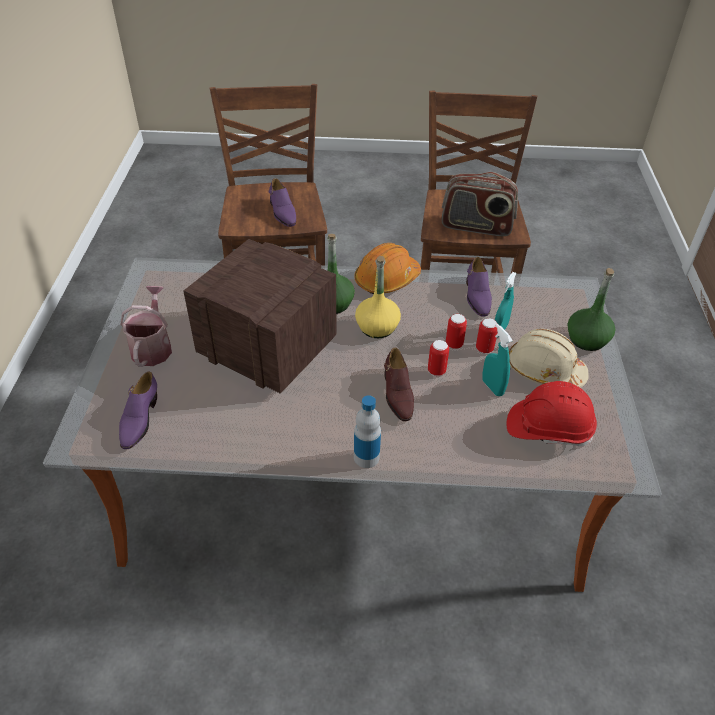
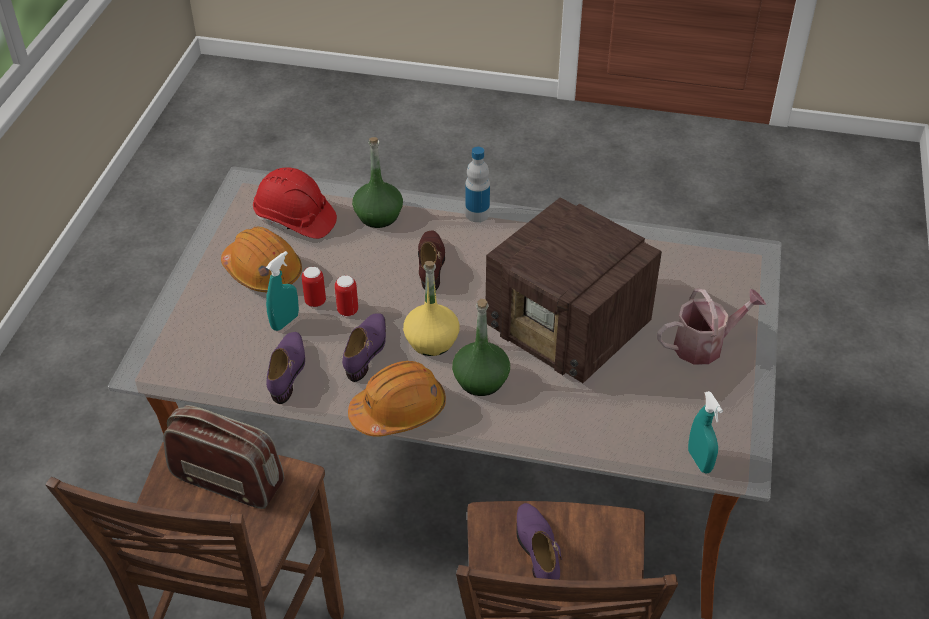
camera: 170 degrees left, 0 degrees up
purple shoe [119,372,157,449] -> purple shoe moved to [342,314,386,382]
watering can [120,286,172,367] -> watering can turned 120 degrees counterclockwise [657,288,766,364]
can [428,340,449,376] -> none
turquoise spray bottle [482,324,513,396] -> turquoise spray bottle moved to [688,391,723,474]
beige hard hat [509,329,589,388] -> orange hard hat [221,227,302,292]
green bottle [568,268,615,351] -> green bottle moved to [352,137,403,228]

